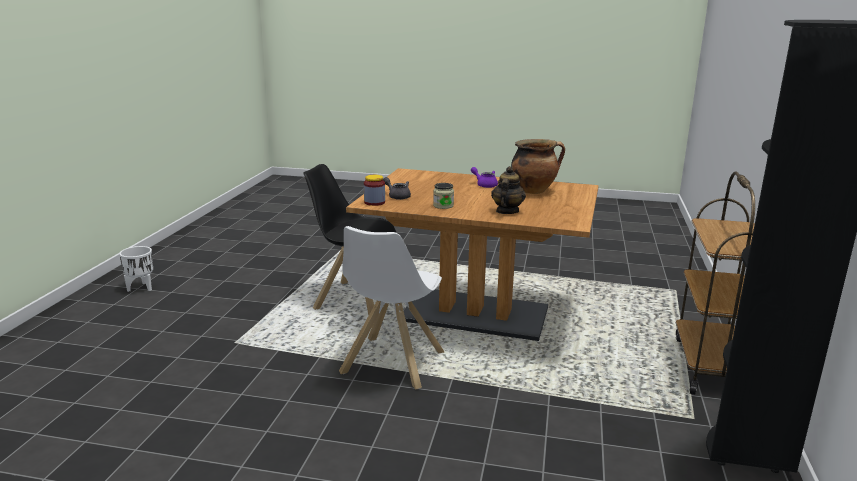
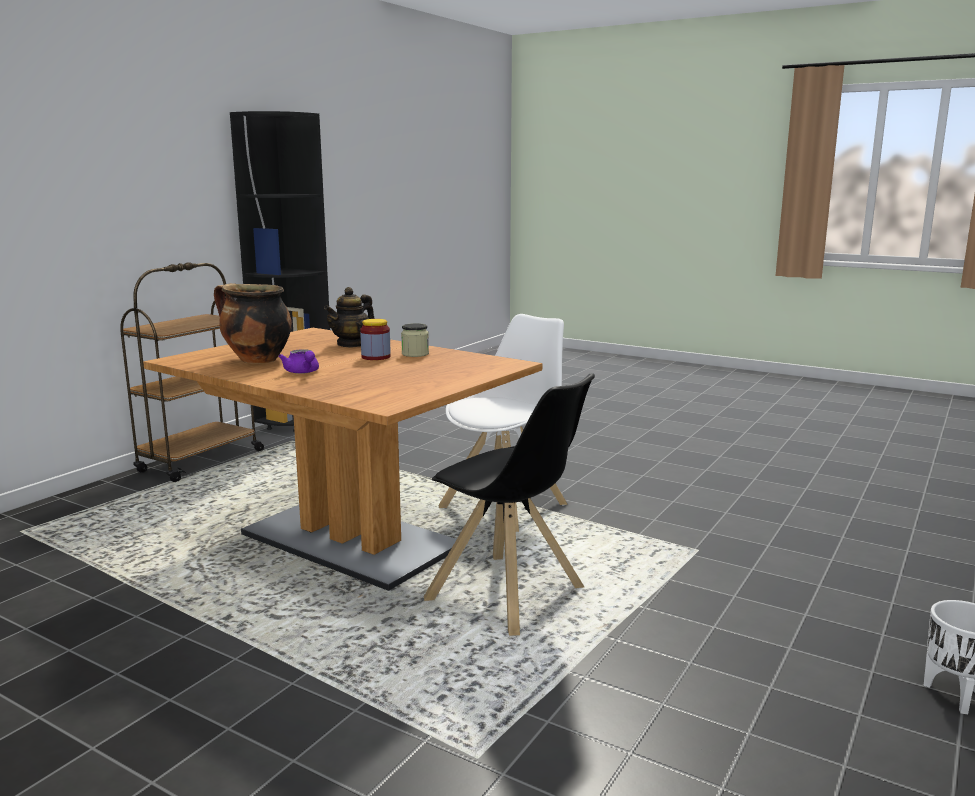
camera: 160 degrees left, 5 degrees down
jar [364,175,385,206] -> jar moved to [360,319,391,360]
grey teapot [383,177,411,200] -> none

